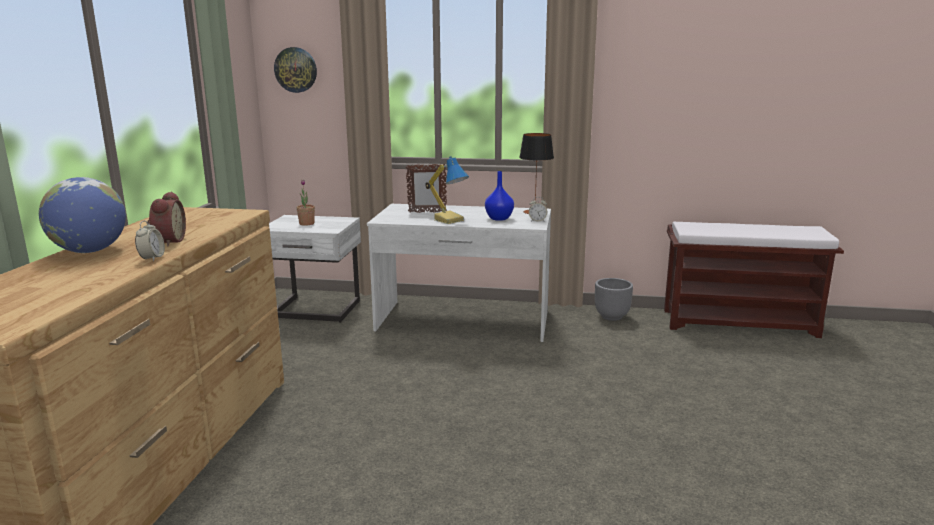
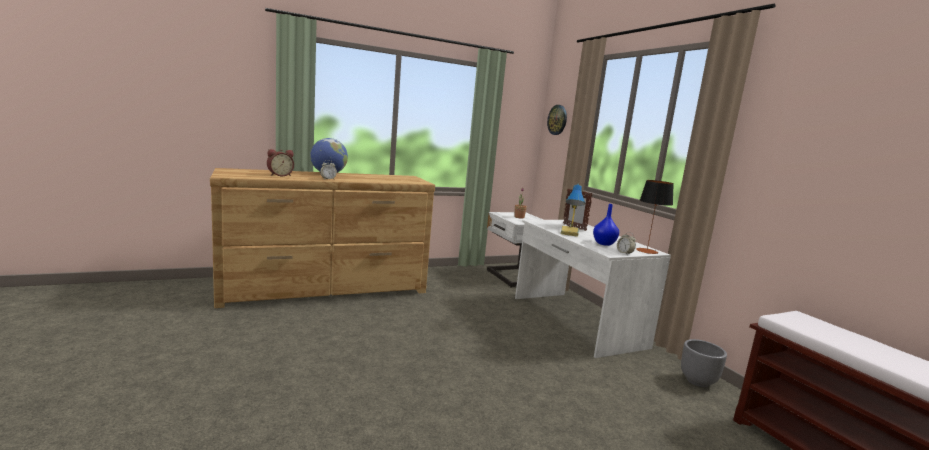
camera: 55 degrees right, 5 degrees down
alarm clock [147,192,186,247] -> alarm clock moved to [267,149,294,176]

